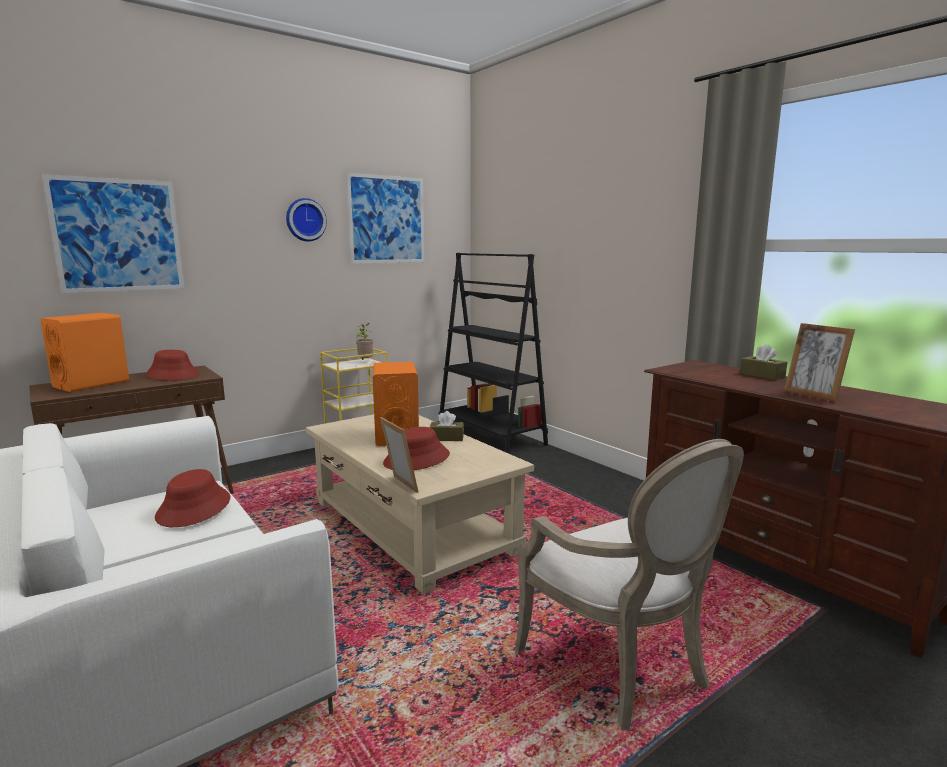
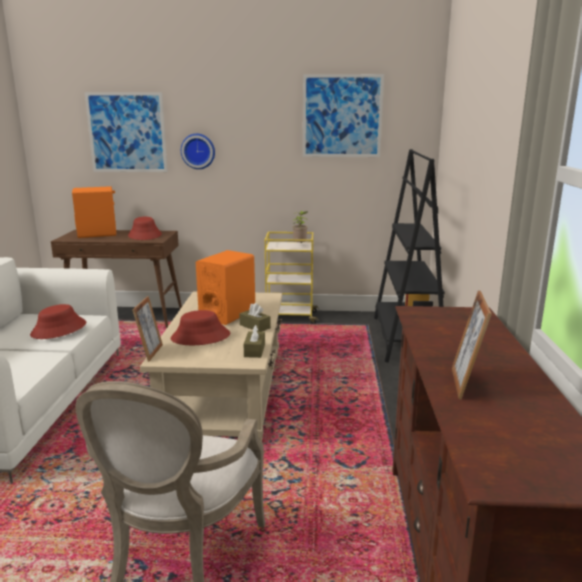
camera: 40 degrees right, 5 degrees up
wall clock [286,198,327,242] -> wall clock moved to [181,134,215,169]
brown tissue box [740,344,787,380] -> brown tissue box moved to [244,325,265,358]

